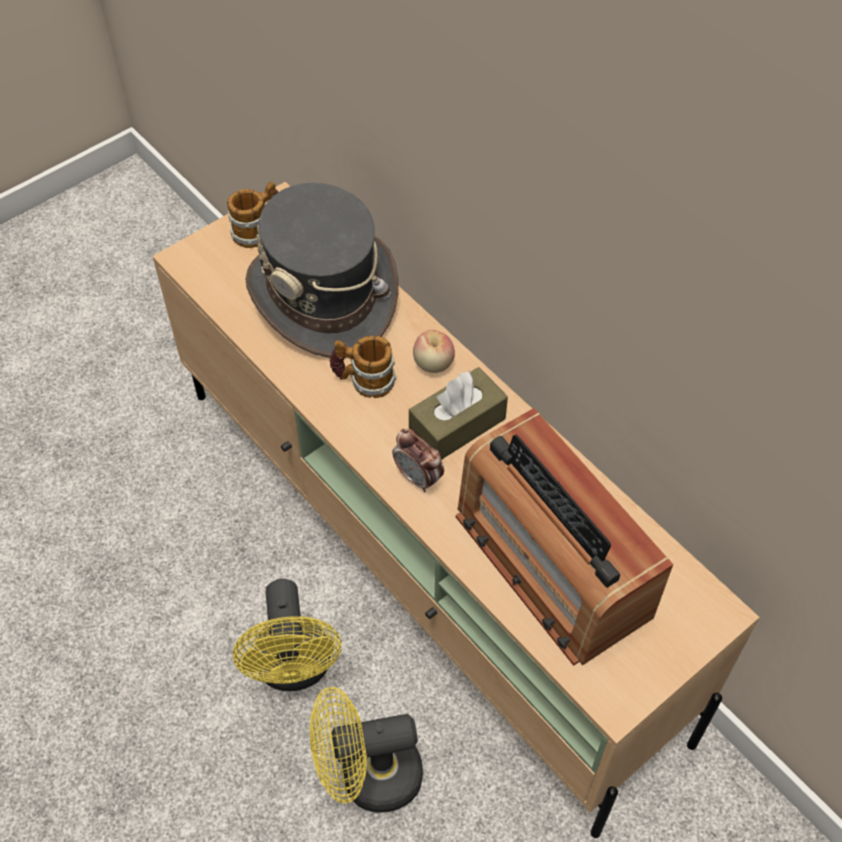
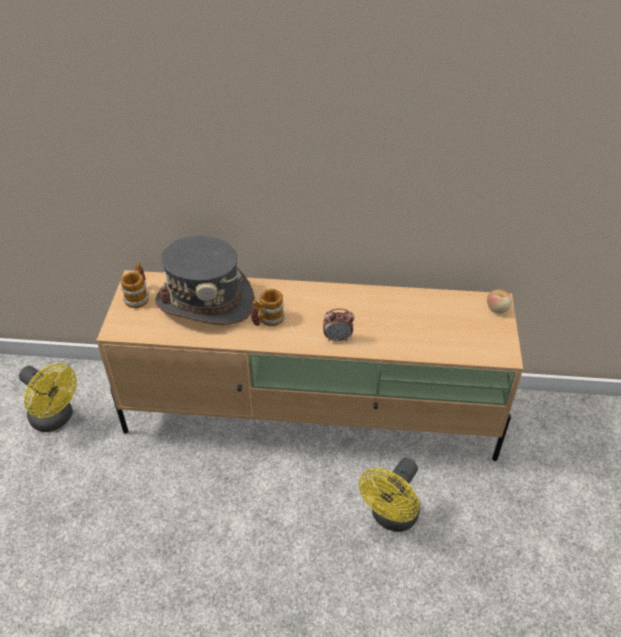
camera: 45 degrees left, 10 degrees down
yellow fan [233,579,342,691] -> yellow fan moved to [19,363,77,432]
brown tissue box [409,367,508,460] -> none
apple [413,330,455,373] -> apple moved to [487,289,512,313]
radio [456,408,673,666] -> none

